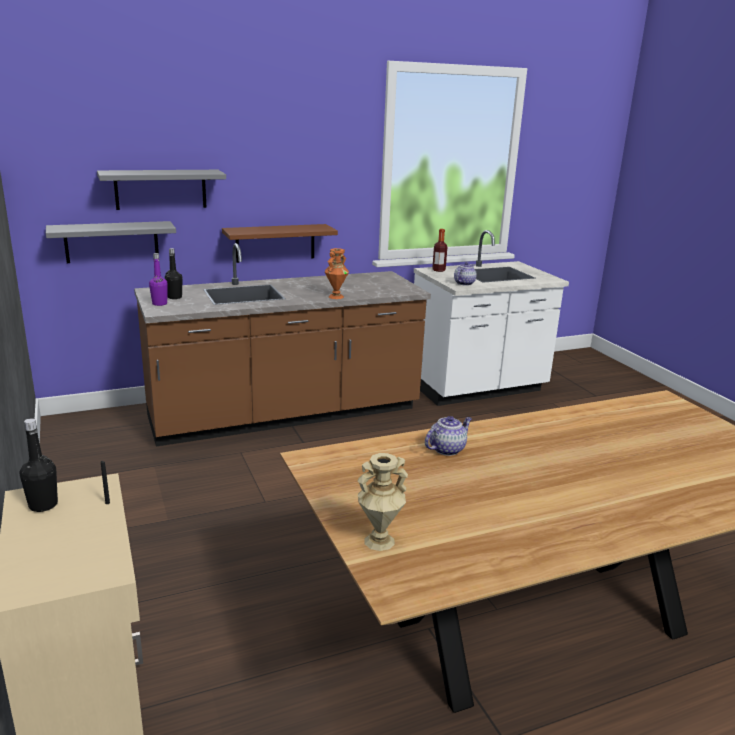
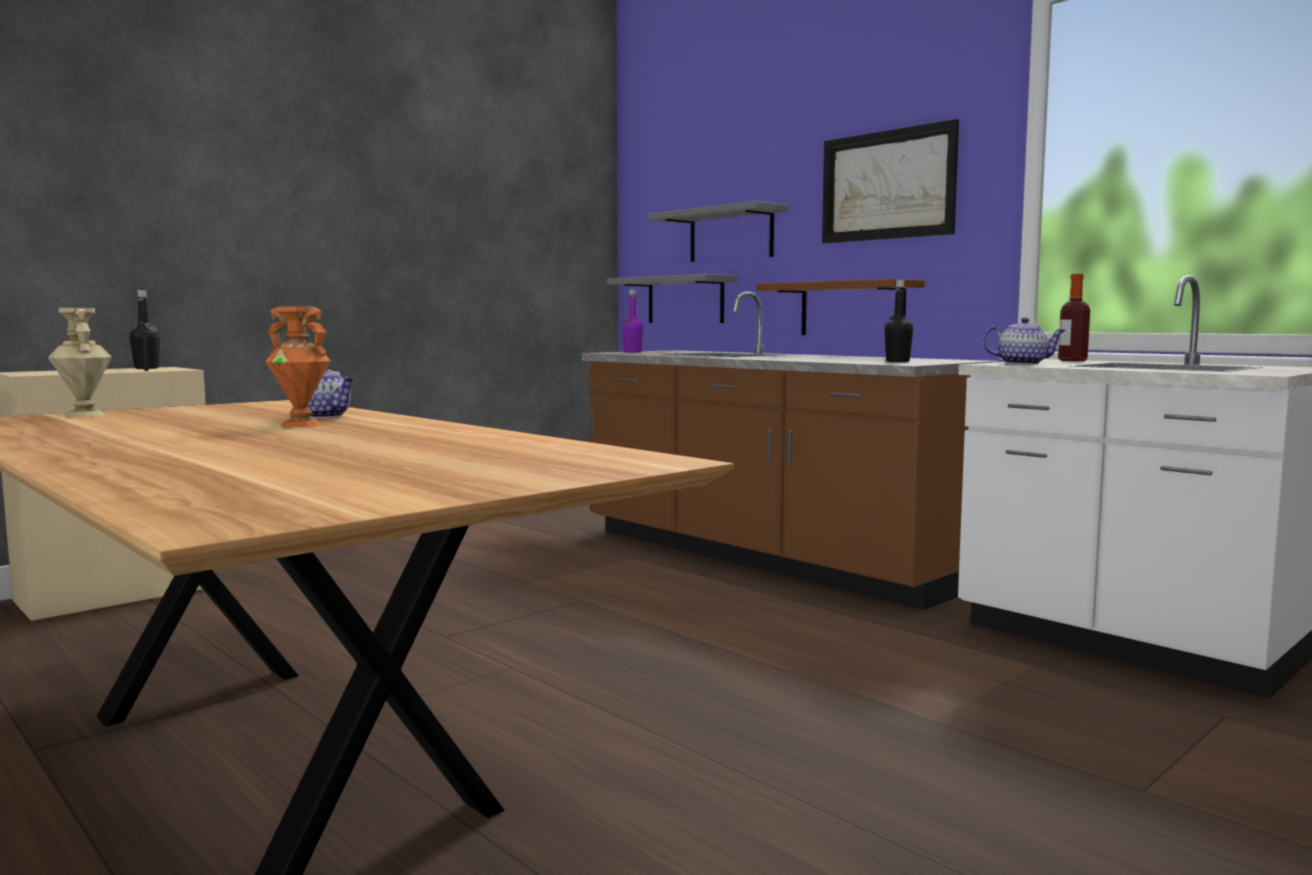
camera: 70 degrees right, 15 degrees down
black bottle [165,248,183,299] -> black bottle moved to [884,280,913,362]
orange vase [325,248,349,299] -> orange vase moved to [265,306,331,427]
none -> picture [822,119,959,244]

